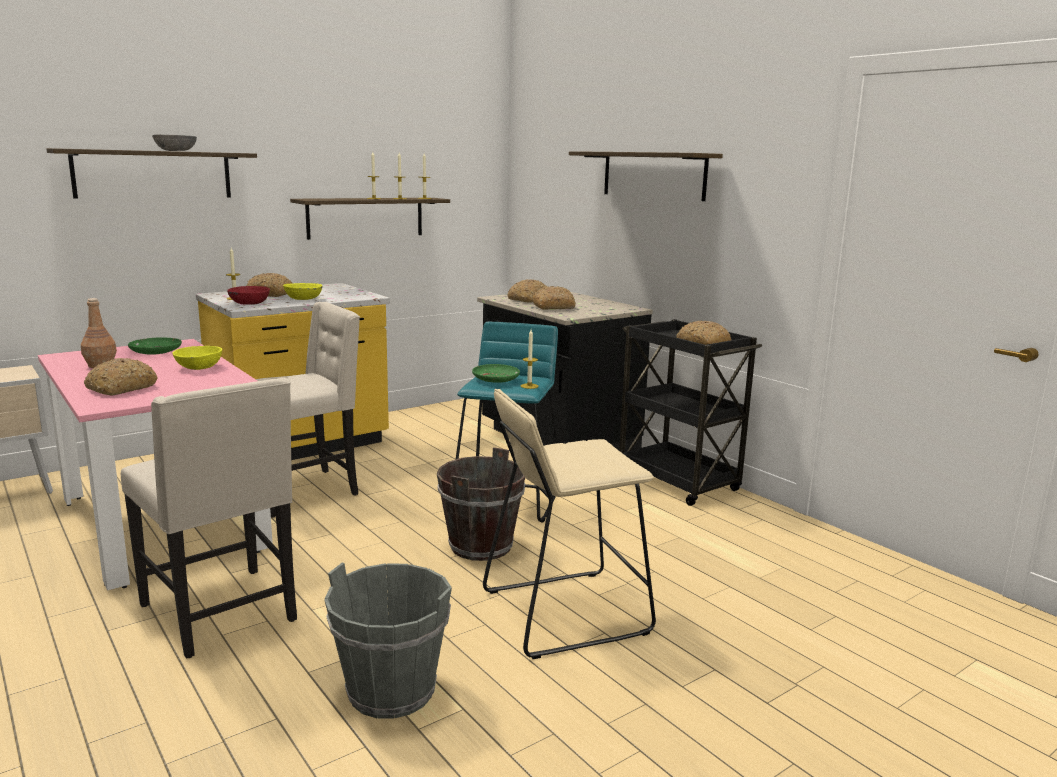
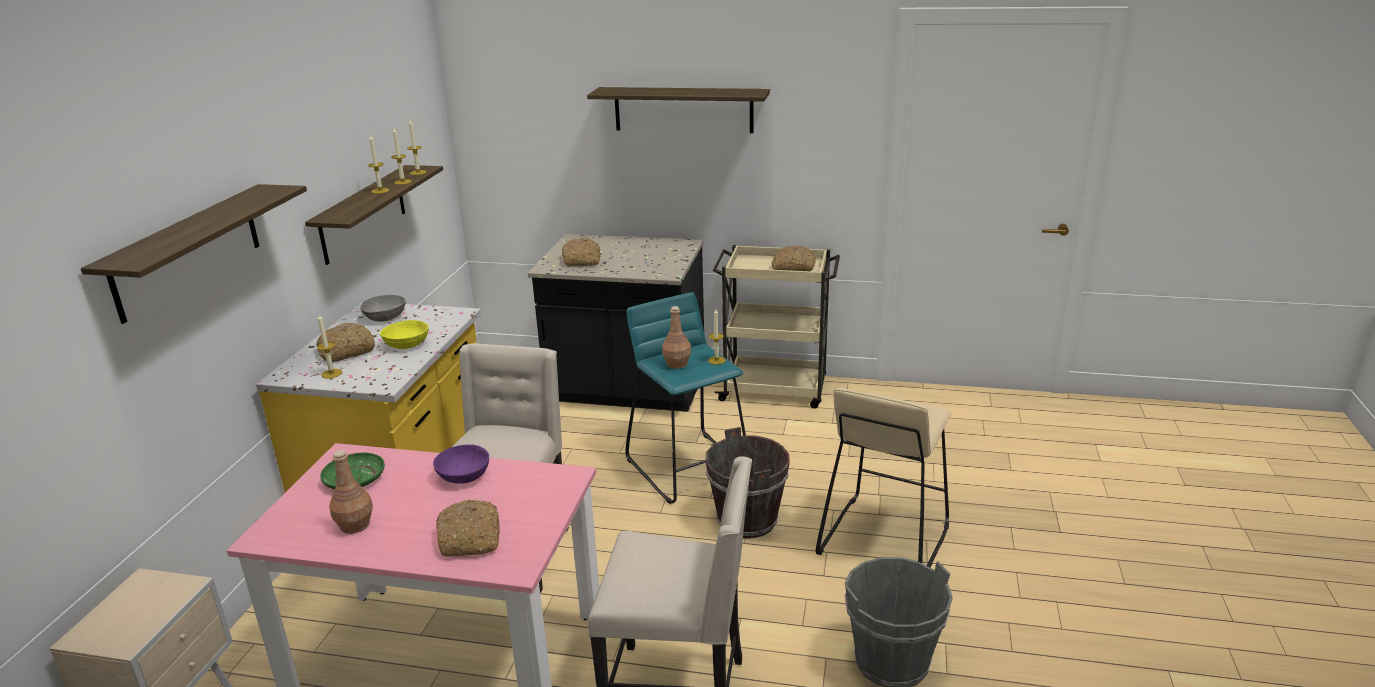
camera: 40 degrees left, 10 degrees up
grey bowl [152,134,197,151] -> grey bowl moved to [360,295,406,322]
yellow bowl [172,346,222,370] -> purple bowl [433,444,489,484]
red bowl [227,286,270,305] -> none
green plate [472,364,520,383] -> brown bottle [662,306,691,369]
bread [532,286,576,310] -> none
black cart [619,319,762,506] -> beige cart [713,245,840,409]

